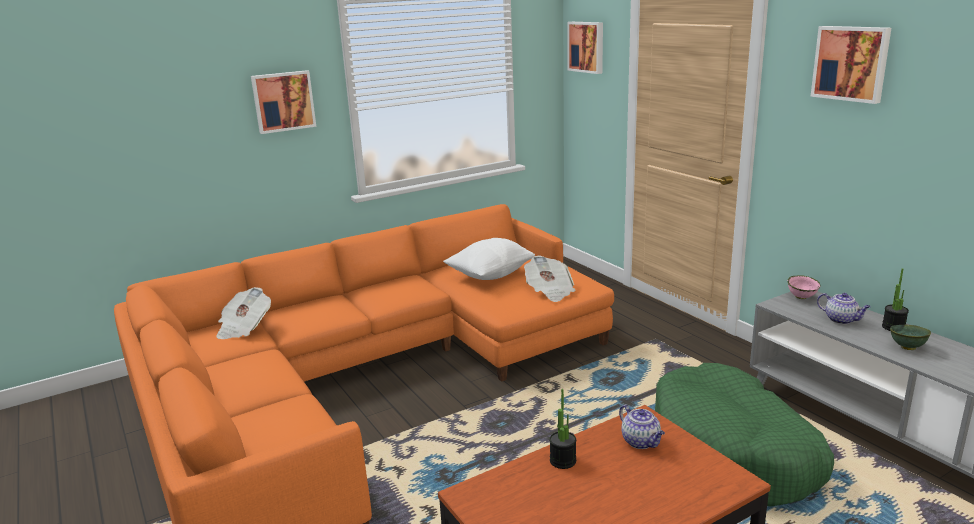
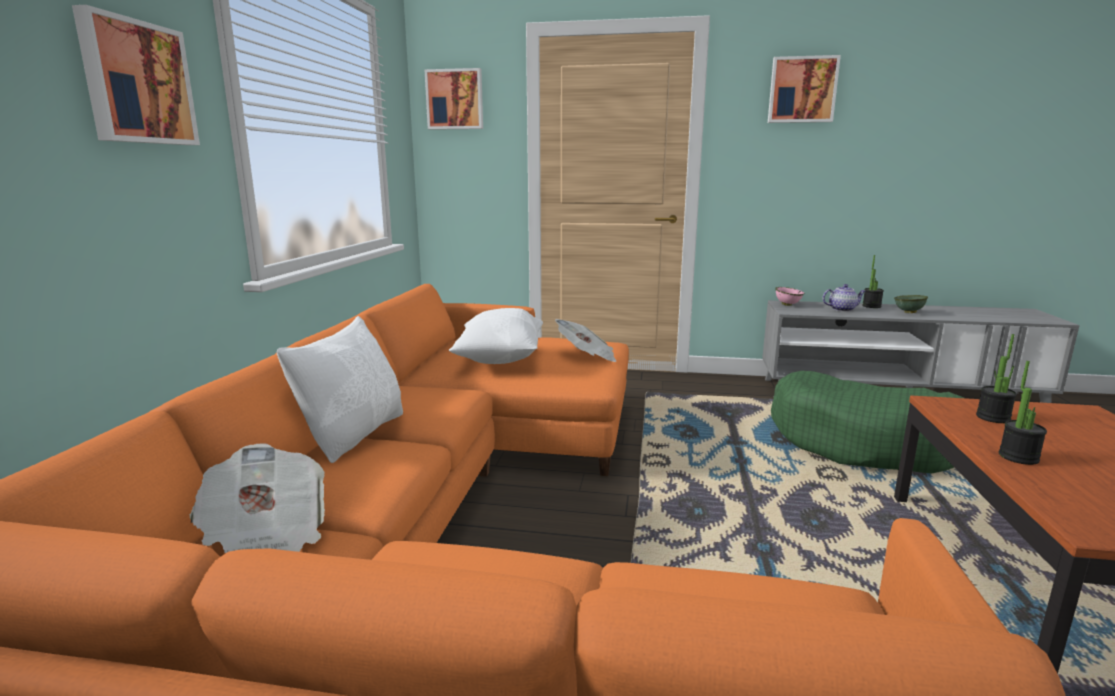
camera: 50 degrees left, 5 degrees down
teapot [619,404,665,449] -> potted plant [976,334,1017,423]
none -> white pillow [277,316,403,463]

